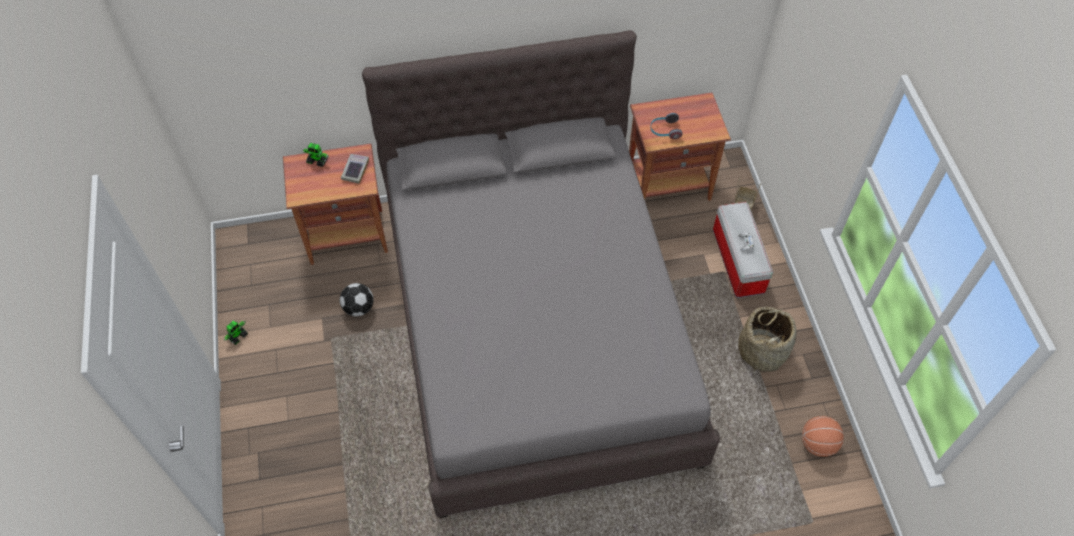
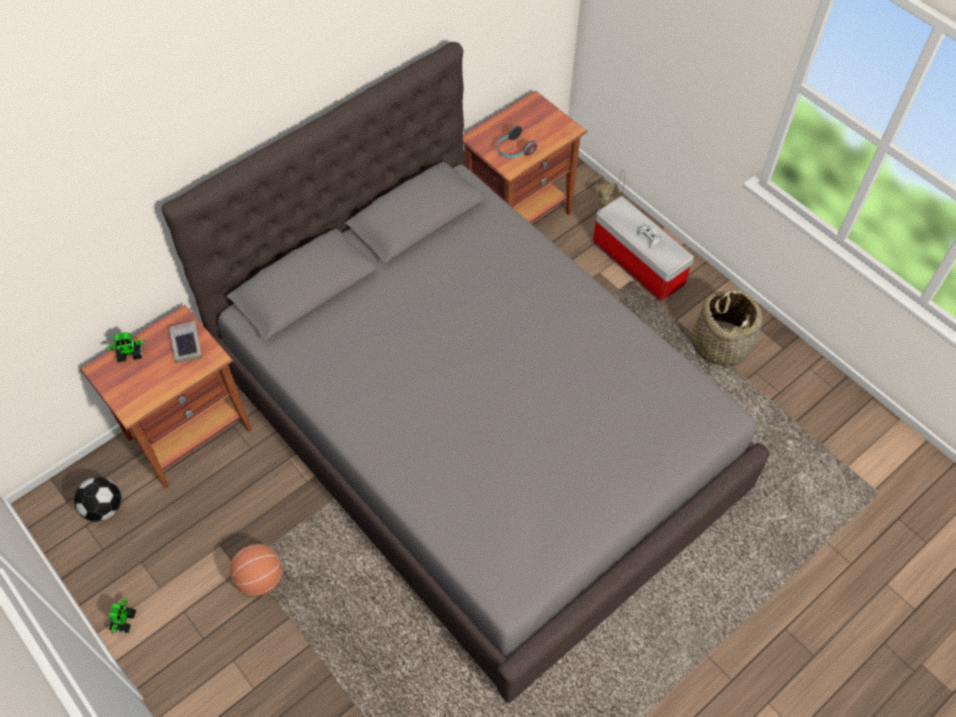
camera: 30 degrees left, 0 degrees up
football [340,283,374,317] -> football moved to [74,477,121,522]
basketball [802,416,844,457] -> basketball moved to [230,544,282,597]

